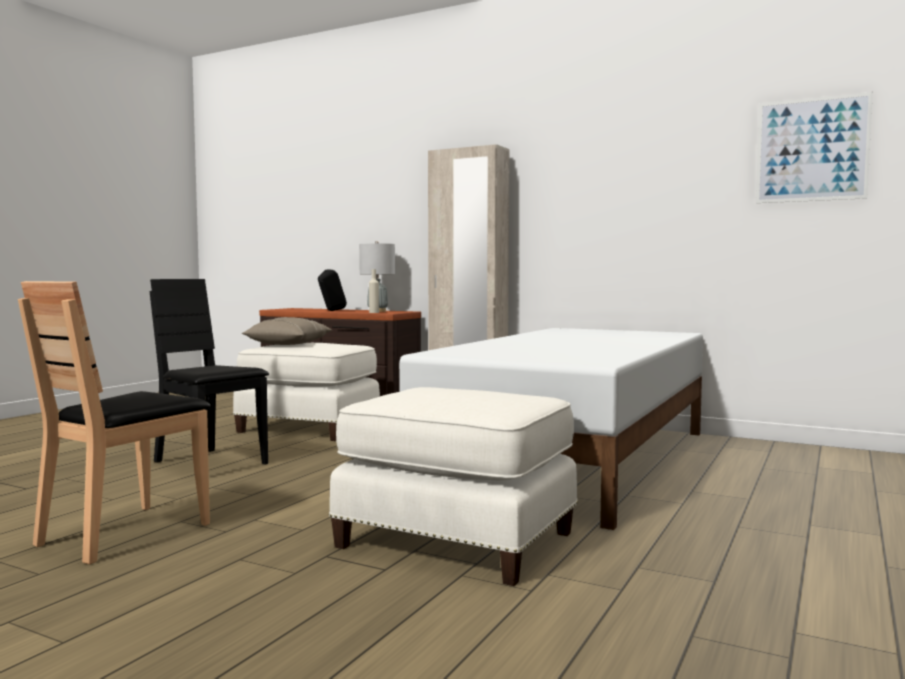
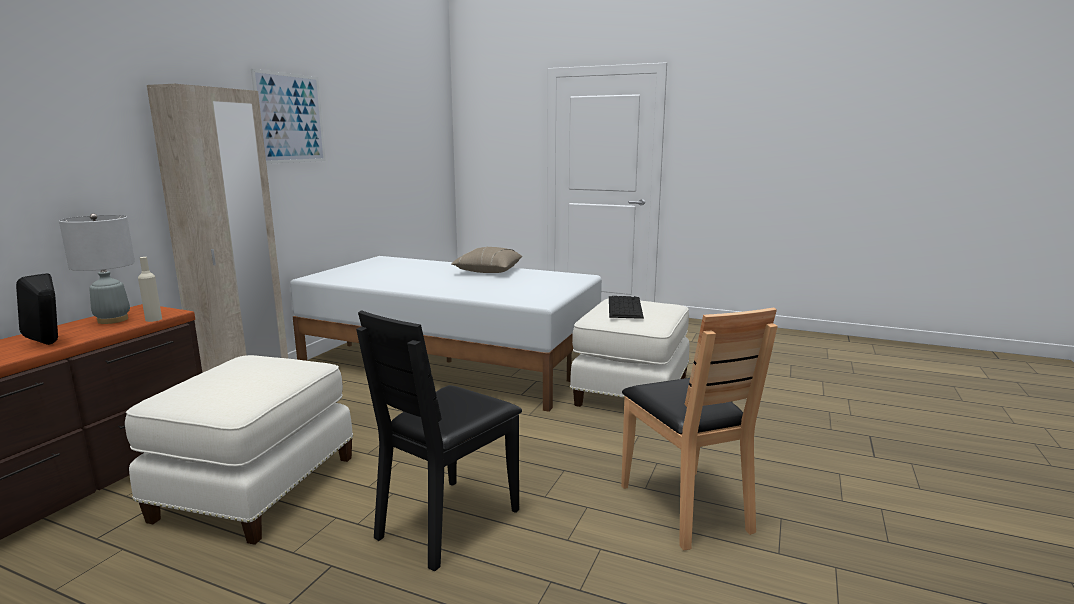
camera: 95 degrees left, 10 degrees up
brown chair [18,281,211,565] -> brown chair turned 45 degrees clockwise [621,307,778,550]
beige pillow [242,317,332,345] -> beige pillow moved to [452,247,522,273]
picture [756,92,873,203] -> picture moved to [251,69,326,164]
none -> keyboard [609,296,644,319]

